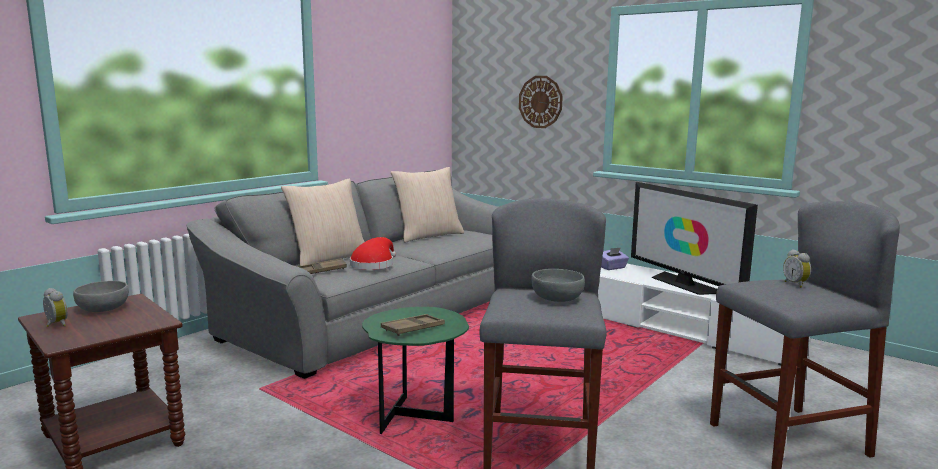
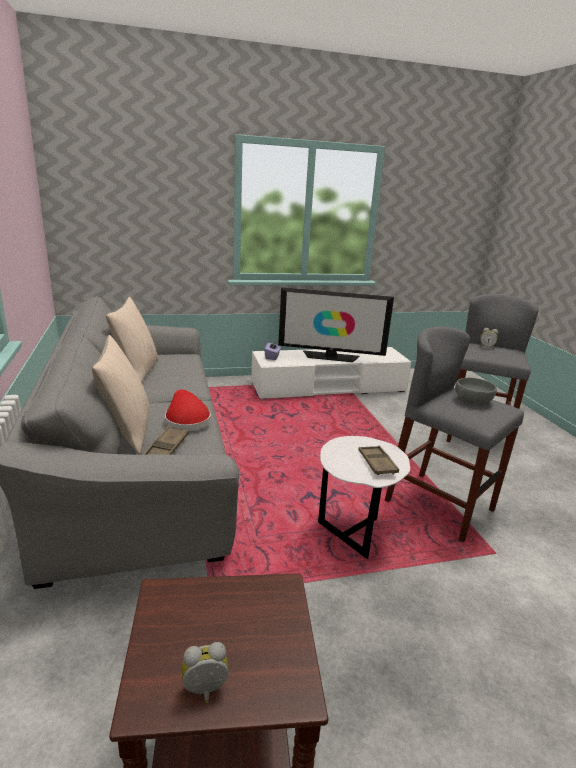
camera: 55 degrees left, 10 degrees up
grey bowl [73,281,129,312] -> none
green side table [362,307,469,434] -> white side table [318,436,410,559]
wall clock [519,76,563,128] -> none

